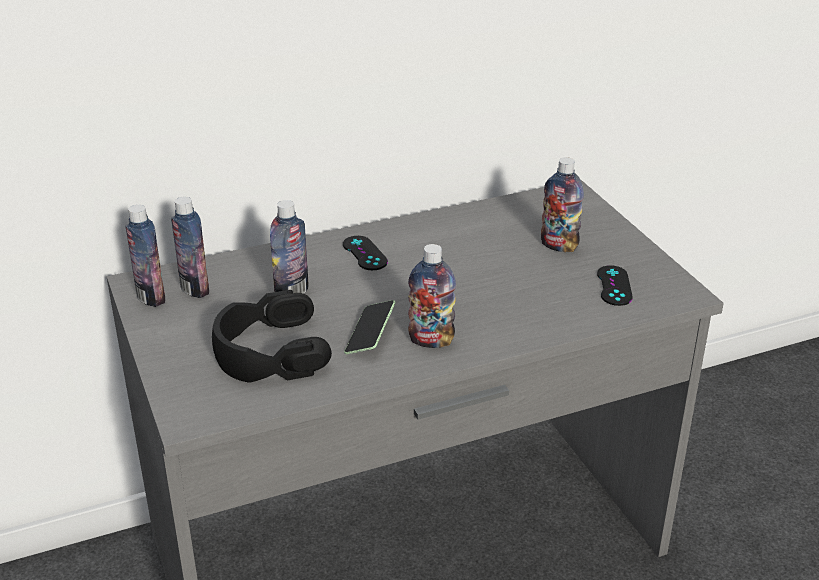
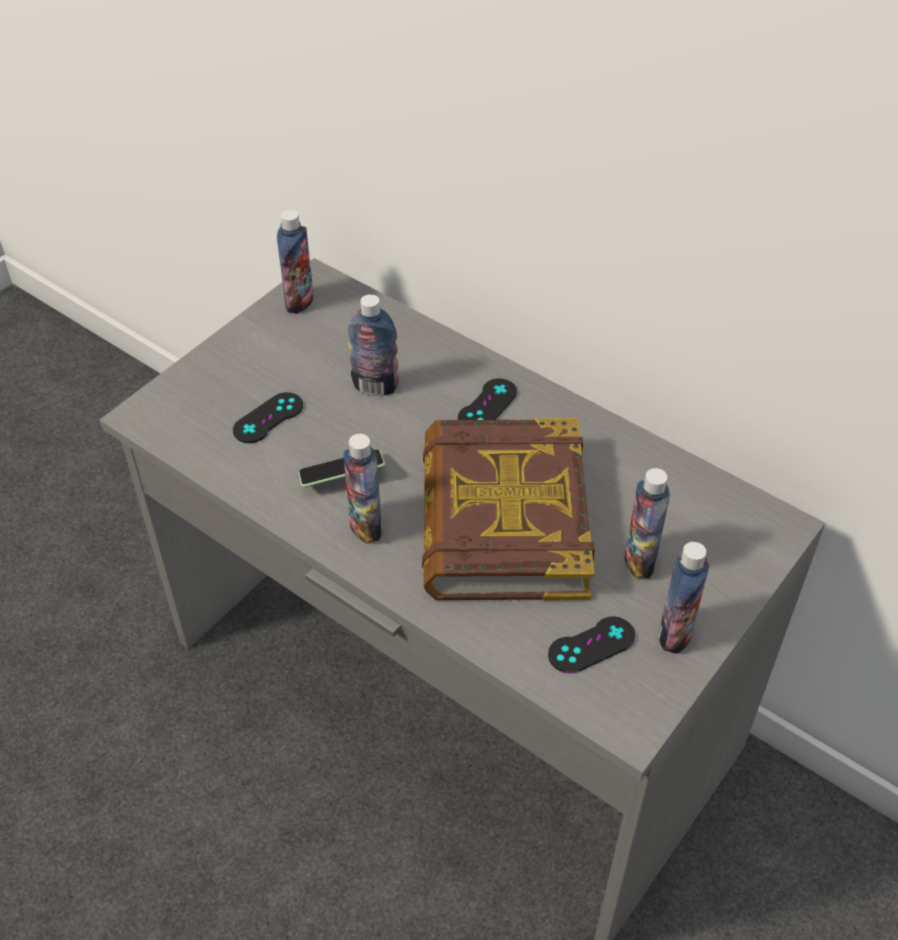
camera: 60 degrees right, 15 degrees up
bottle [171,197,209,298] -> bottle moved to [659,542,709,654]
black headphones [212,290,332,383] -> black game controller [233,392,303,443]
none -> book [422,418,595,600]

